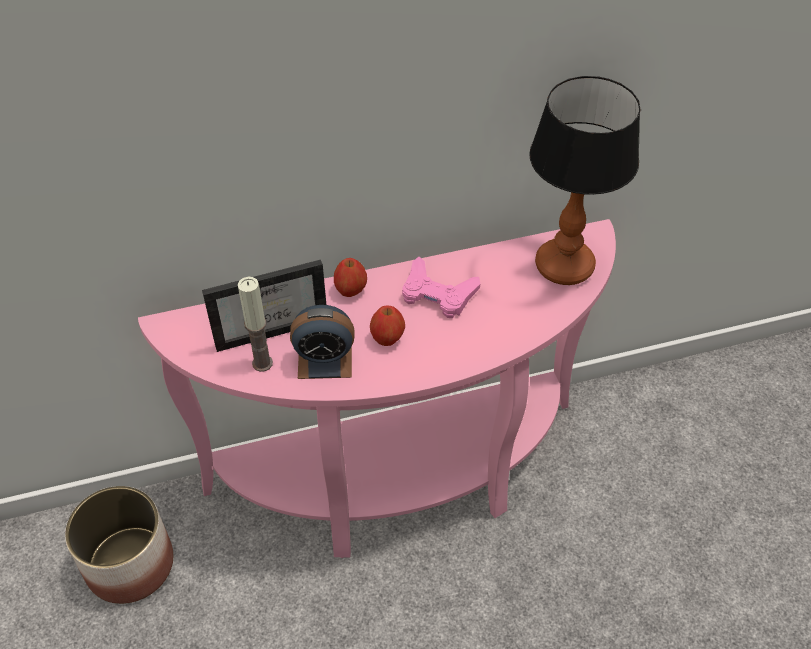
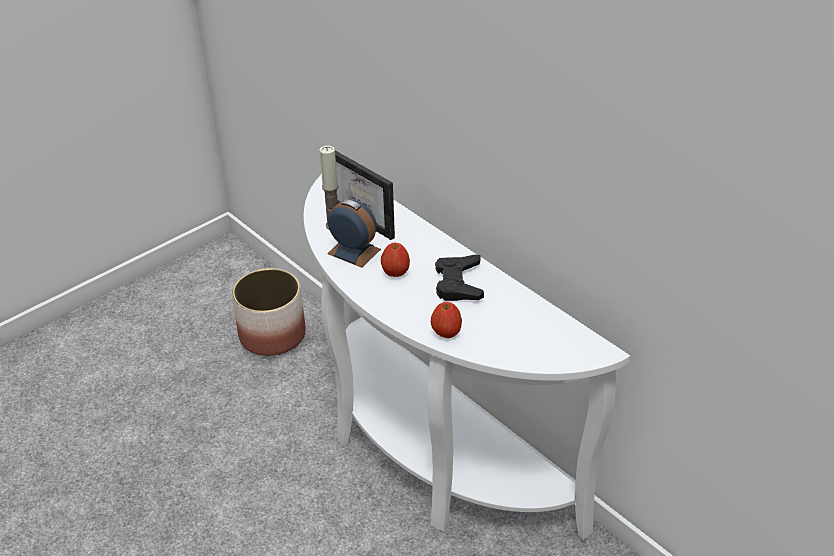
camera: 65 degrees right, 10 degrees down
pink console table [138,219,616,558] -> white console table [304,174,630,540]
alarm clock [290,305,354,379] -> alarm clock turned 150 degrees clockwise [327,200,381,268]
apple [334,258,367,297] -> apple moved to [431,302,462,338]
pink game controller [402,257,480,318] -> black game controller [435,255,484,301]
table lamp [529,76,641,285] -> none

